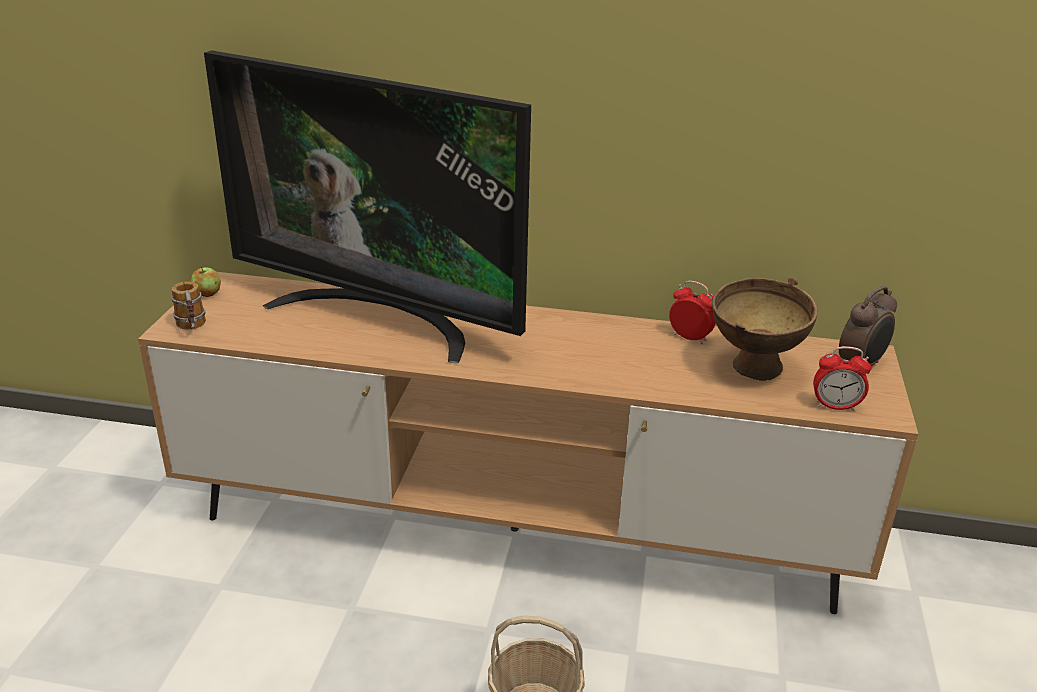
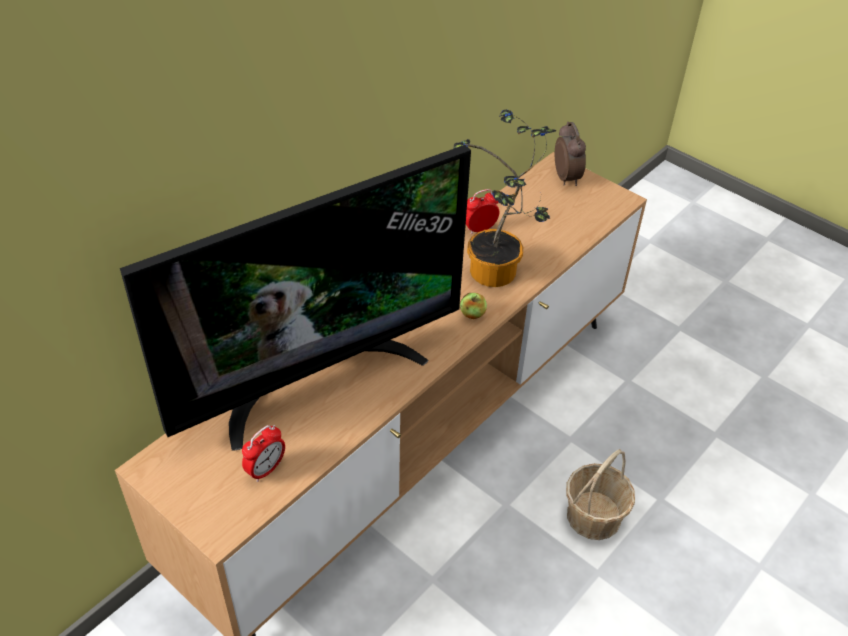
camera: 60 degrees left, 15 degrees up
mug [171,282,206,330] -> none
apple [191,267,221,297] -> apple moved to [460,293,487,319]
brown bowl [712,278,818,381] -> none
alarm clock [813,346,871,411] -> alarm clock moved to [242,425,285,482]
none -> potted plant [453,110,556,287]

